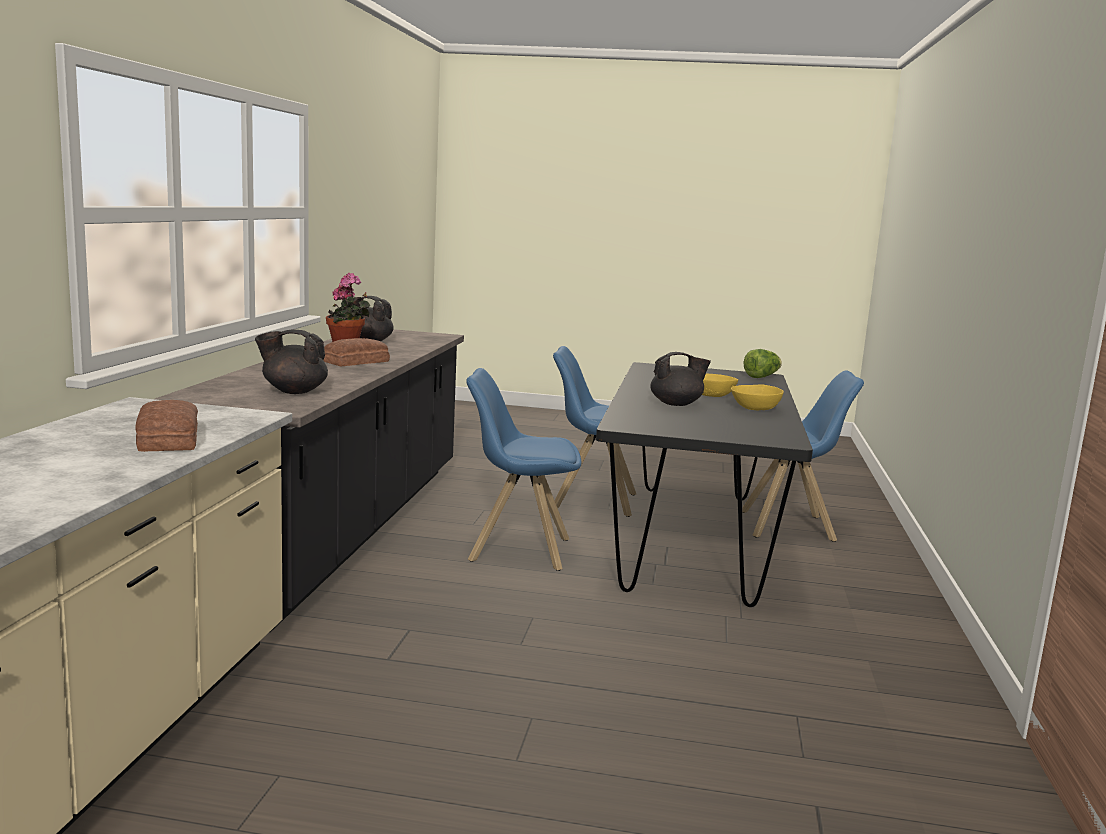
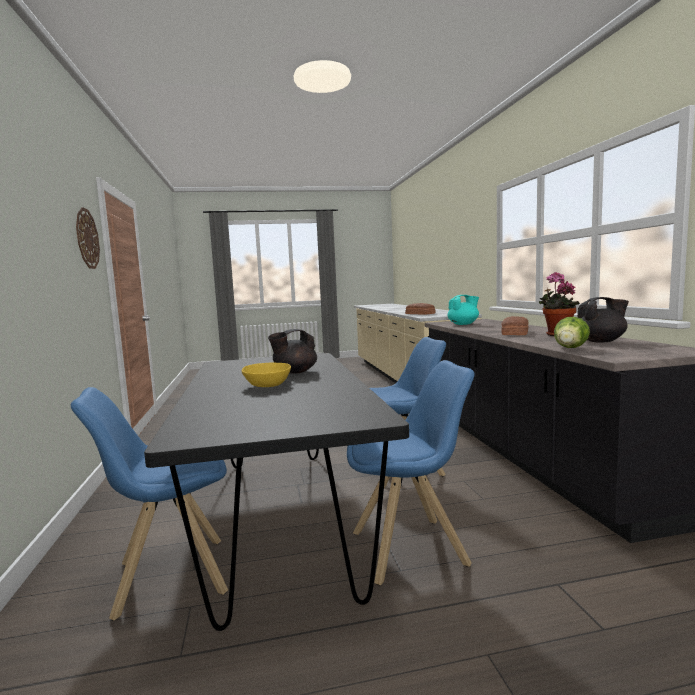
camera: 160 degrees right, 5 degrees down
black teapot [255,329,328,394] -> turquoise teapot [448,295,479,325]
yellow bowl [731,385,784,410] -> none
lettuce [743,349,782,378] -> lettuce moved to [554,317,590,348]
none -> wall clock [76,207,100,269]

